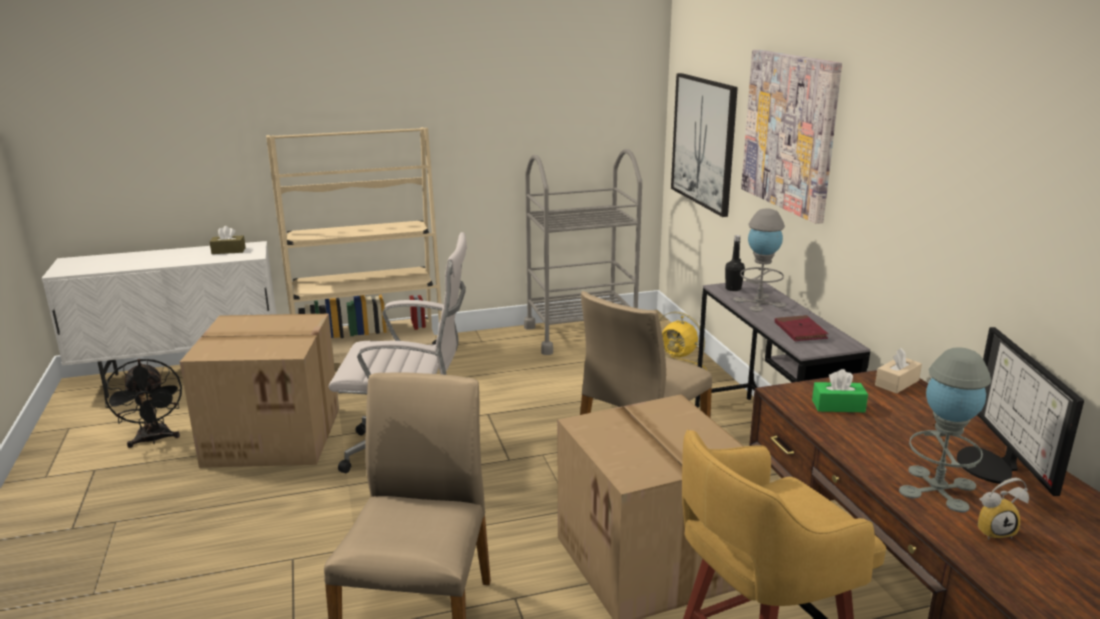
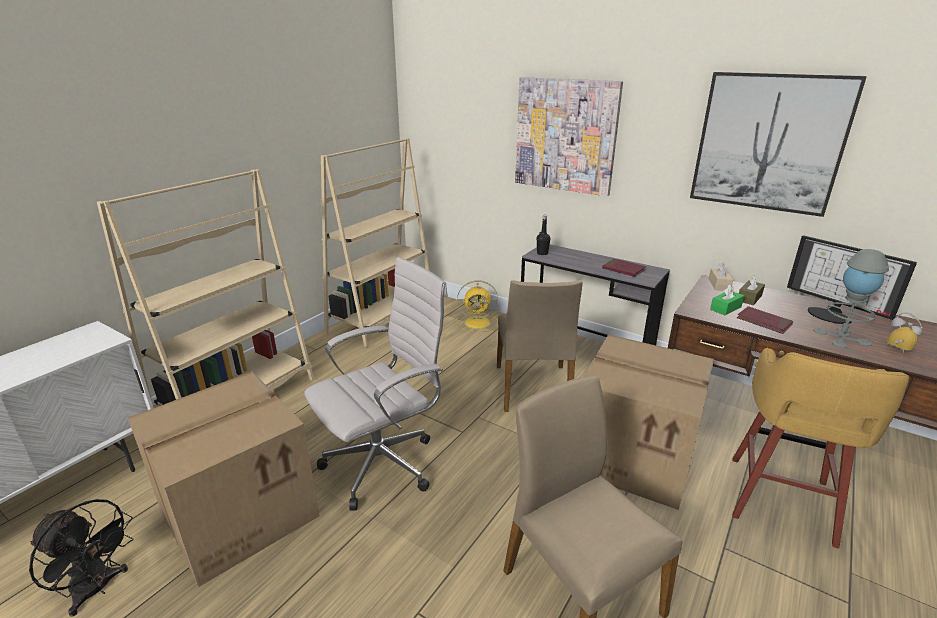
camera: 40 degrees left, 5 degrees up
brown tissue box [210,226,246,254] -> brown tissue box moved to [739,275,765,305]
grey cart [524,149,642,355] -> beige bookcase [321,138,430,347]
picture [671,73,738,217] -> picture moved to [690,72,867,217]
grey table lamp [733,208,786,312] -> none
alarm clock [978,478,1029,540] -> alarm clock turned 75 degrees counterclockwise [886,312,923,353]
none -> red book [737,306,793,334]

